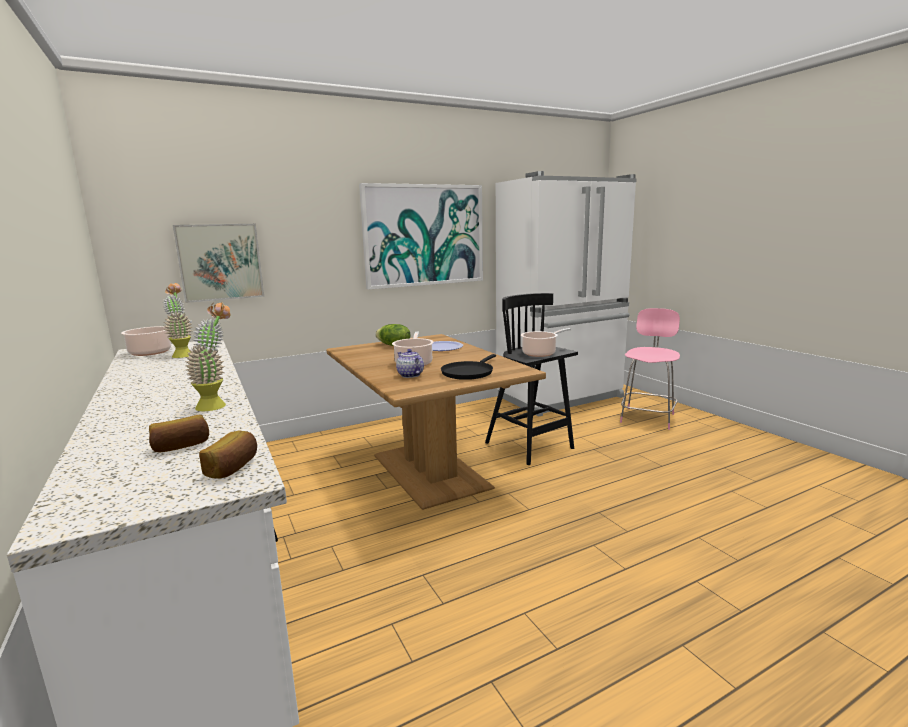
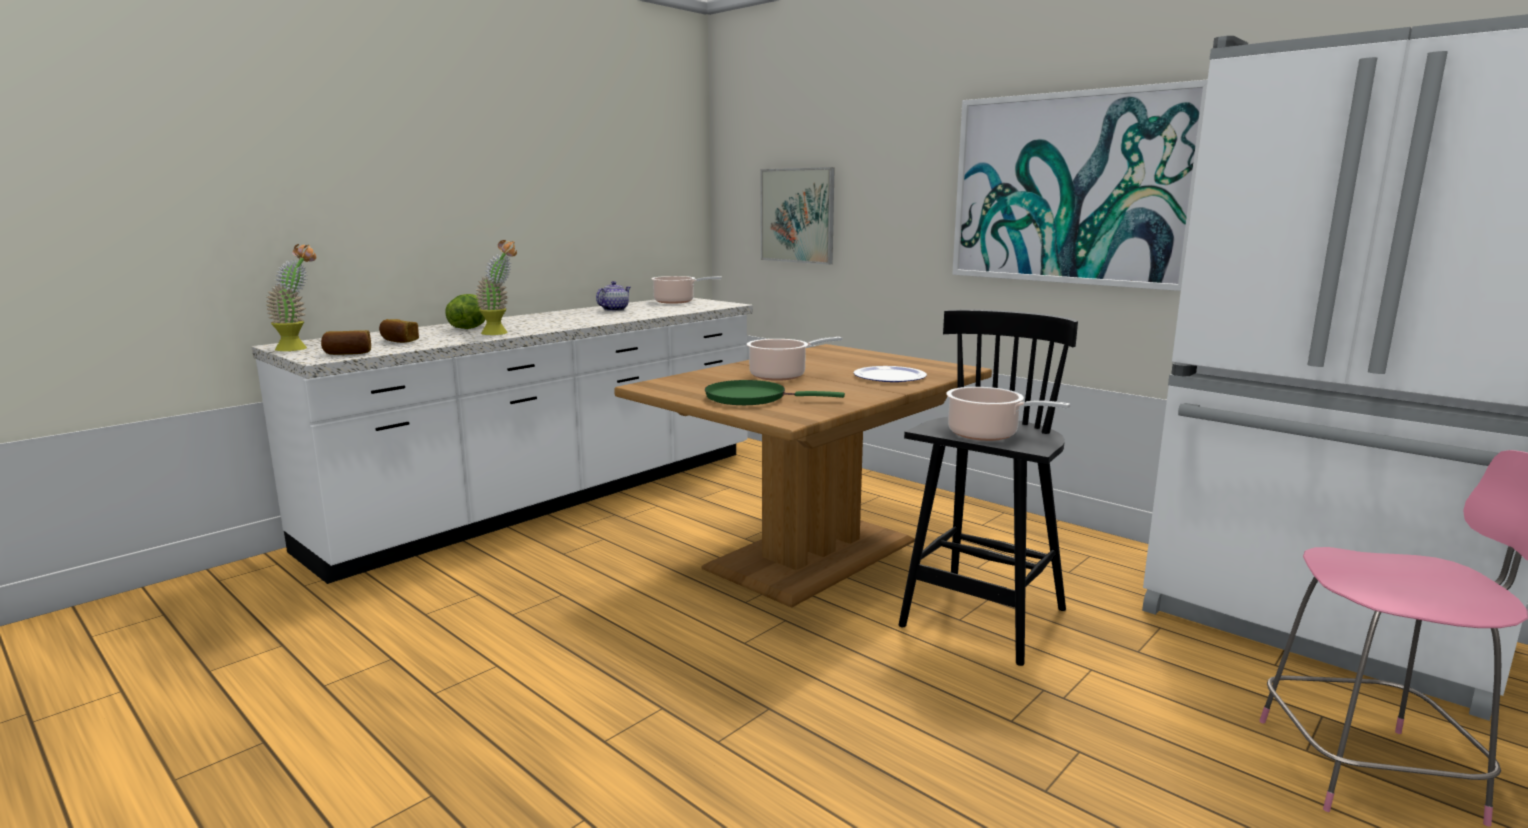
camera: 70 degrees right, 0 degrees up
potted plant [163,283,193,358] -> potted plant moved to [266,244,316,351]
lettuce [375,324,411,346] -> lettuce moved to [445,294,486,329]
teapot [396,349,424,378] -> teapot moved to [596,281,631,311]
black frying pan [441,354,496,380] -> green frying pan [705,380,845,405]

